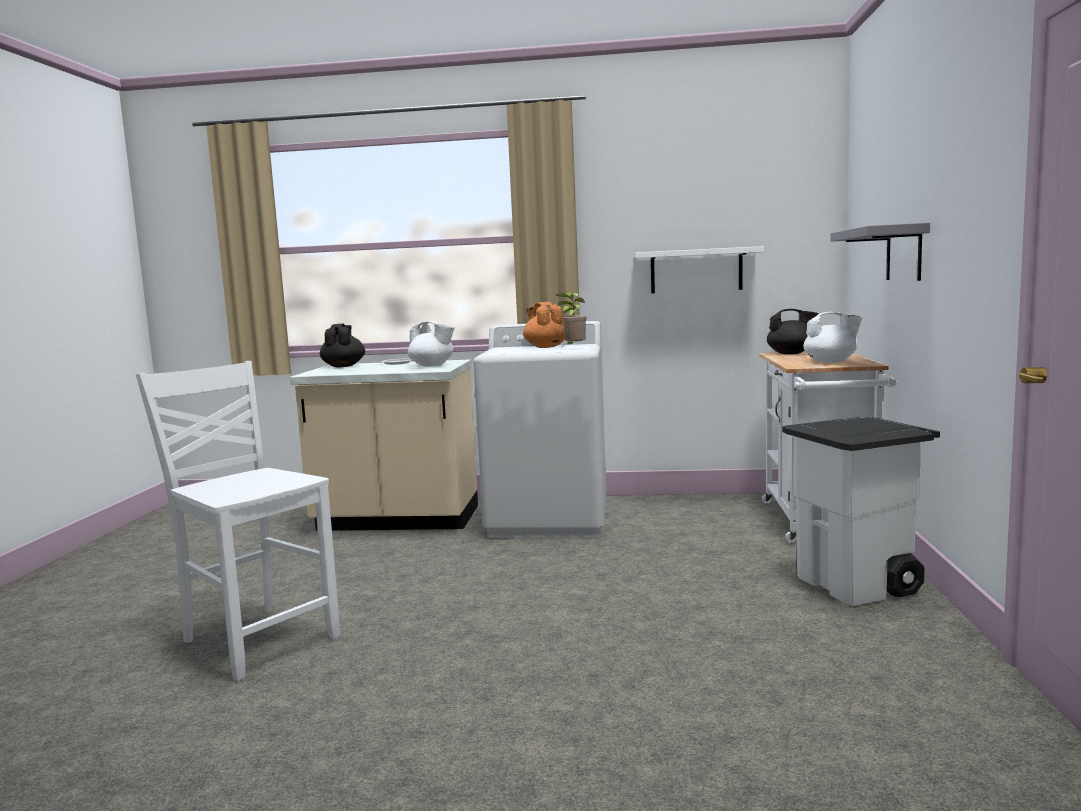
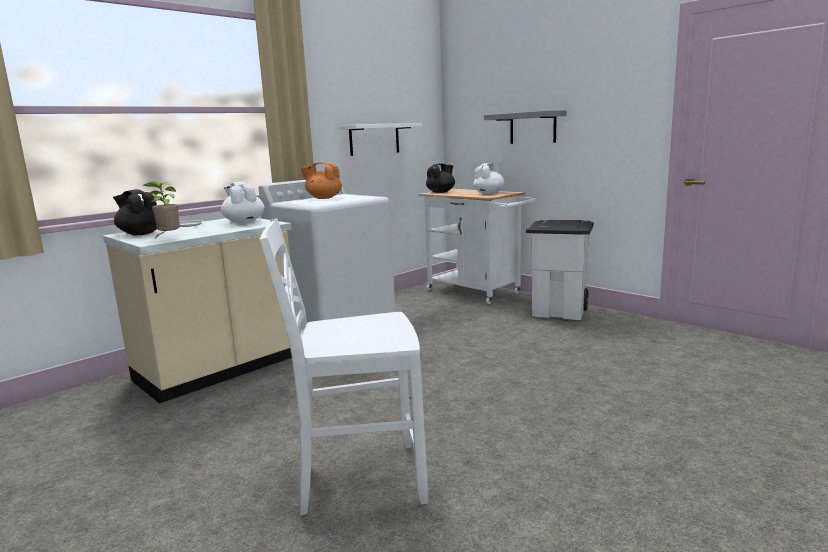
camera: 50 degrees left, 5 degrees up
white teapot [408,321,455,366] -> white teapot turned 105 degrees counterclockwise [221,181,265,224]
potted plant [556,292,587,347] -> potted plant moved to [144,181,180,240]

